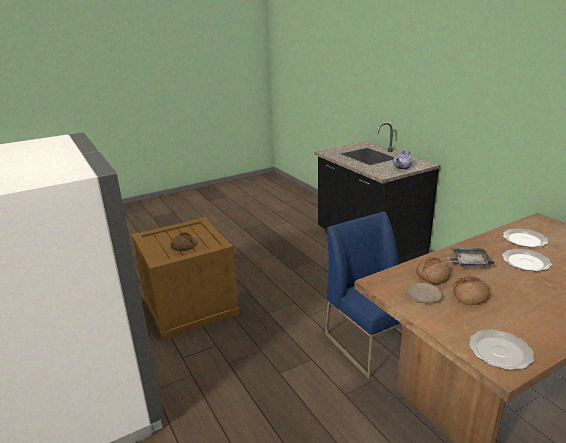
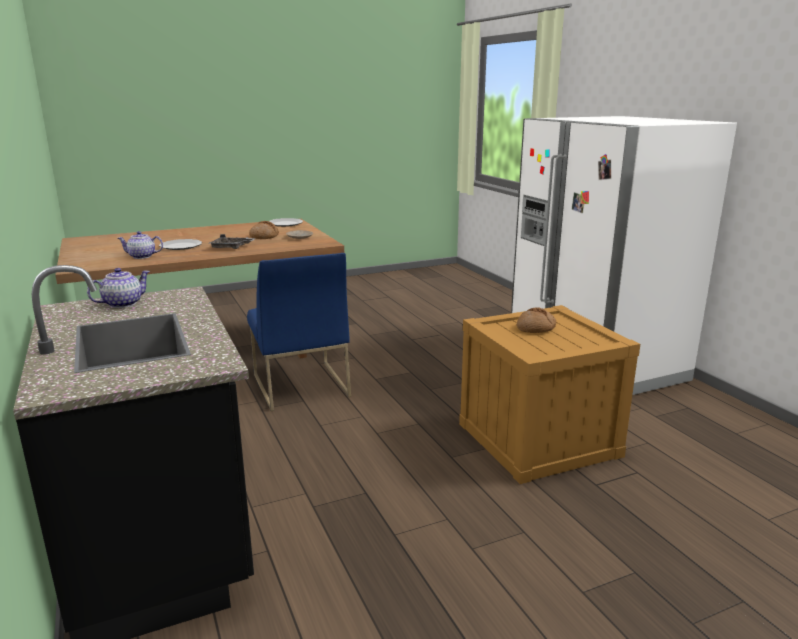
camera: 175 degrees left, 5 degrees down
bread [416,257,451,284] -> none
plate [503,228,548,248] -> teapot [117,231,163,259]

